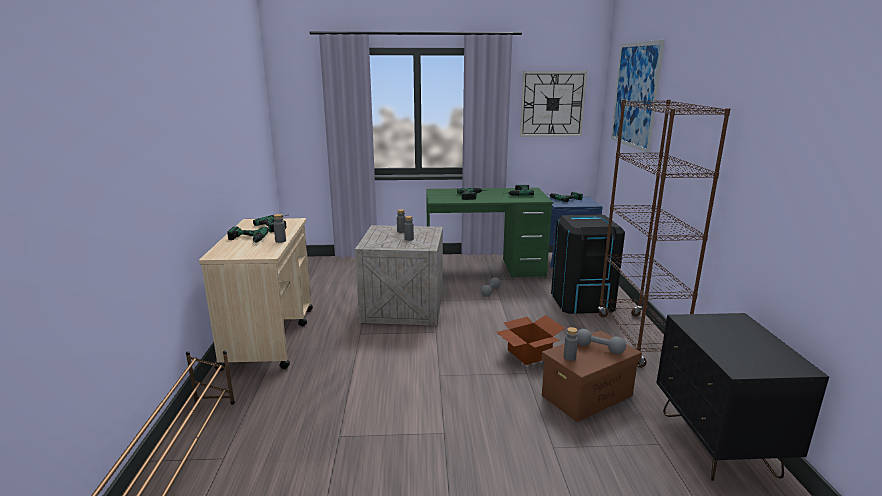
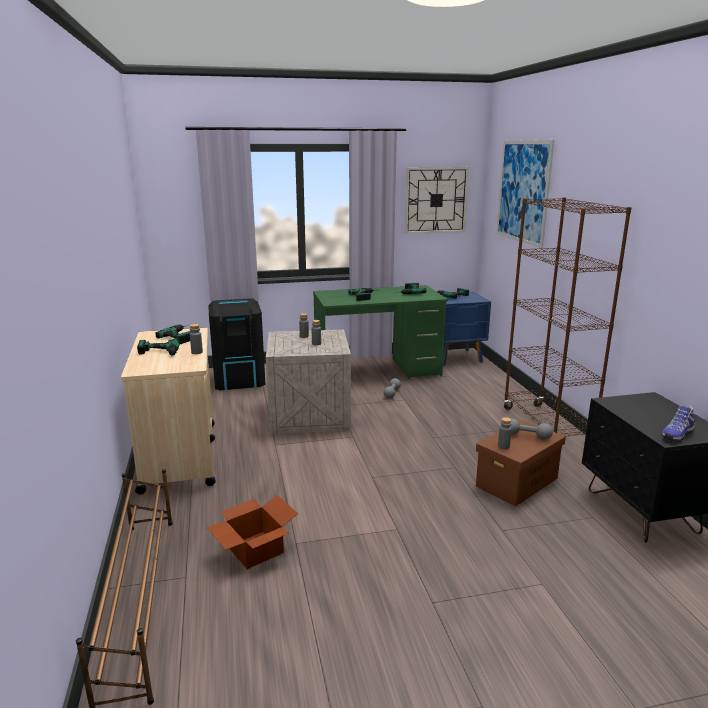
camera: 10 degrees left, 0 degrees up
cardboard box [496,315,565,365] -> cardboard box moved to [207,495,298,569]
black trash can [551,215,625,314] -> black trash can moved to [208,298,265,390]
none -> shoe [661,406,695,442]

